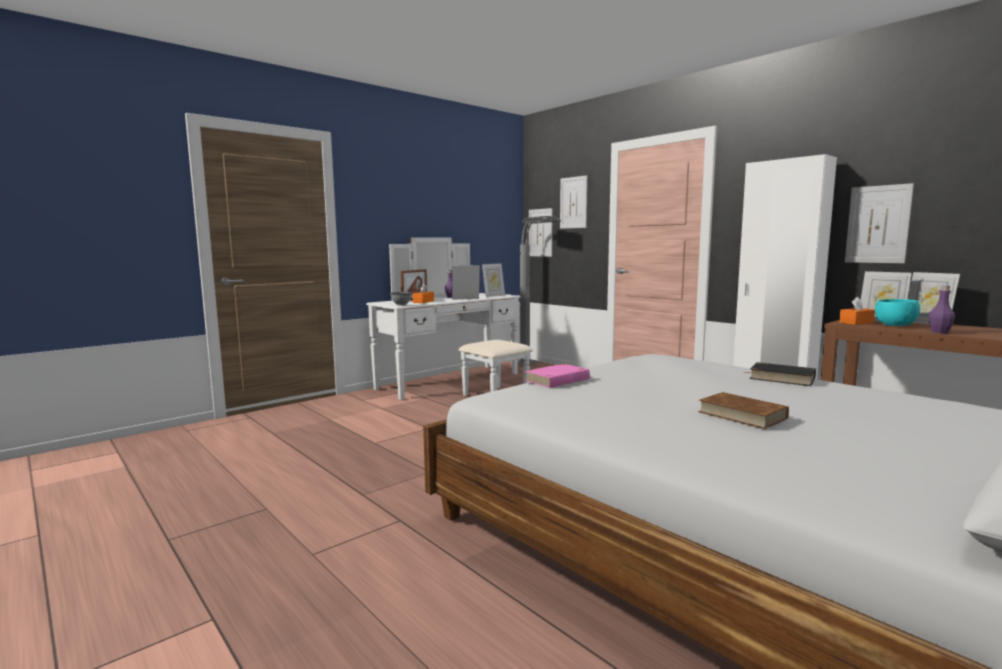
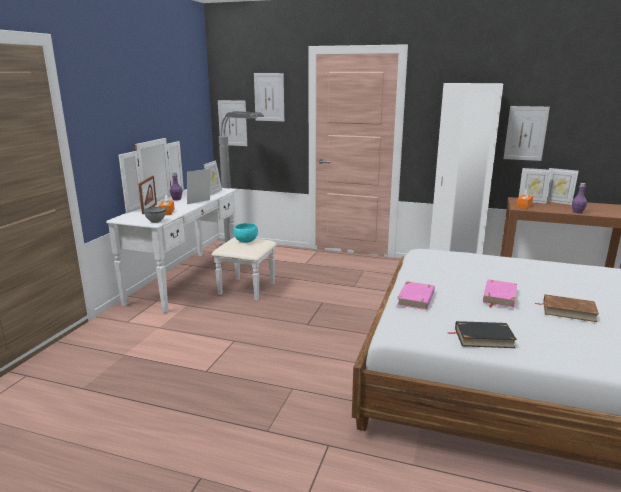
camera: 30 degrees left, 10 degrees up
black book [744,362,816,386] -> black book moved to [448,321,517,348]
turquoise bowl [875,299,920,326] -> turquoise bowl moved to [234,223,258,243]
none -> pink book [483,279,517,308]

